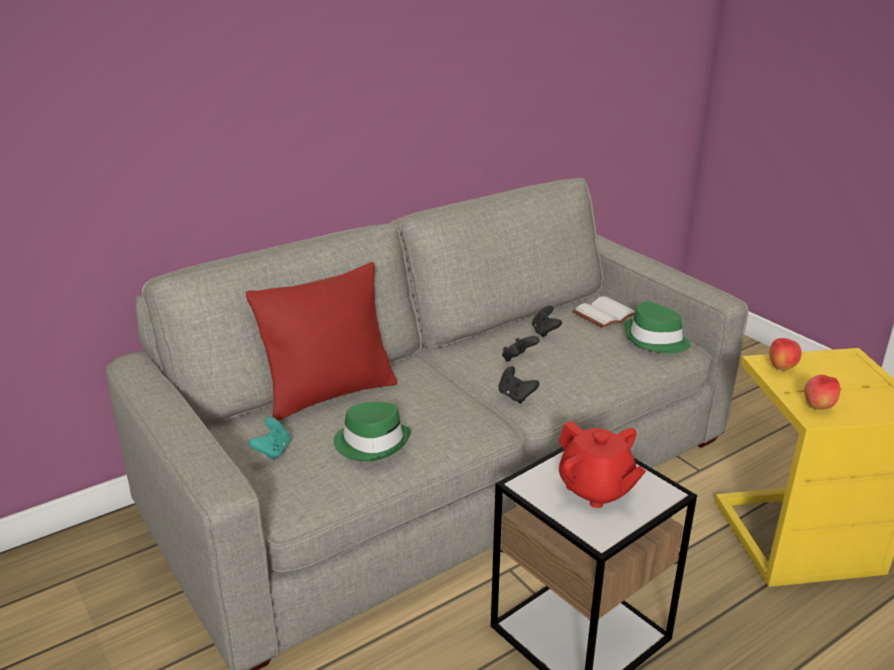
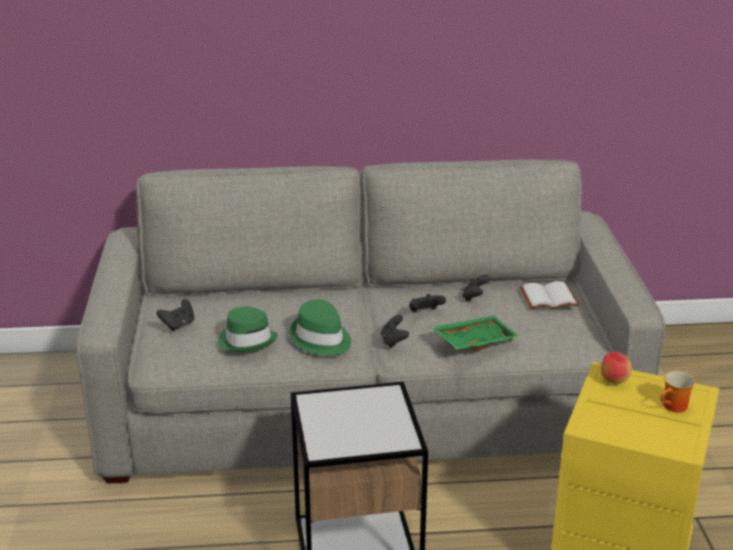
camera: 30 degrees right, 0 degrees up
red pillow [246,262,397,421] -> none
turquoise game controller [248,417,290,460] -> black game controller [156,299,194,331]
red teapot [559,421,646,508] -> none
green hat [625,302,691,354] -> green hat moved to [290,299,351,356]
apple [804,375,840,410] -> none
none -> green tray [431,315,520,351]
none -> mug [661,371,695,413]

